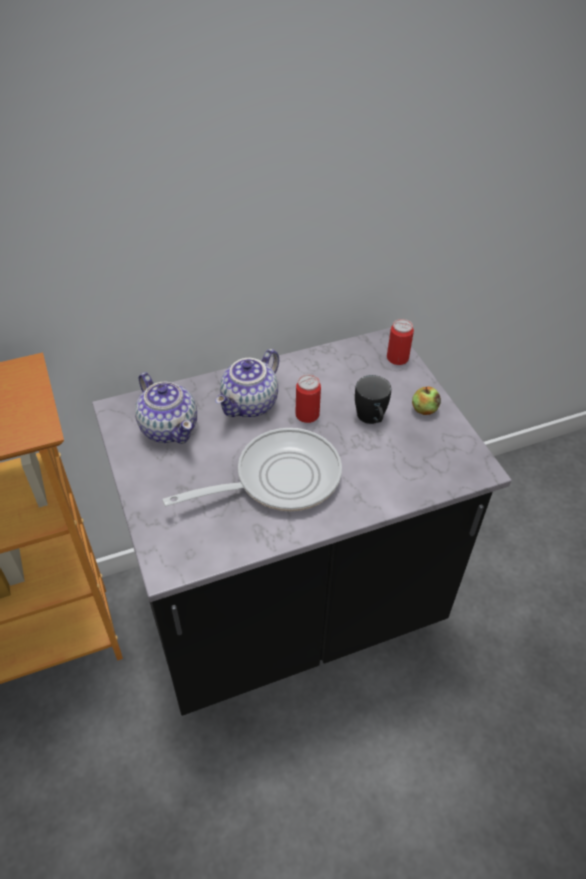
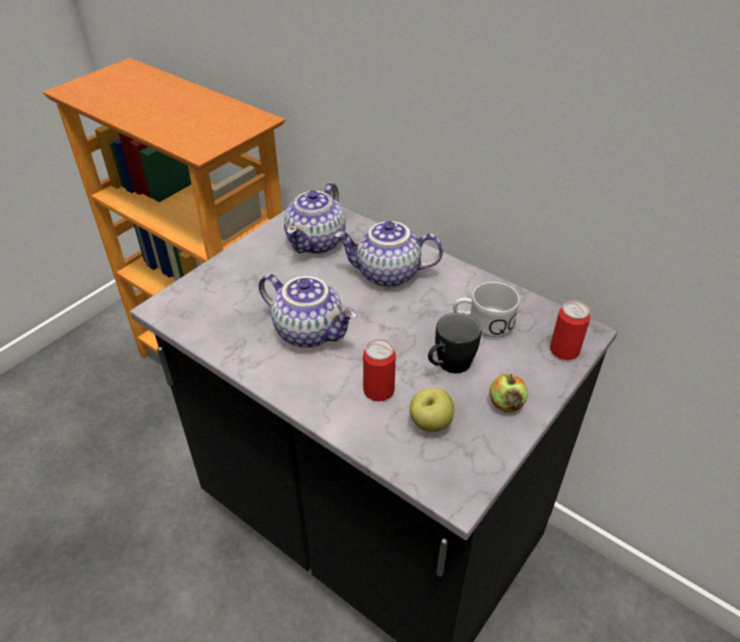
camera: 60 degrees right, 5 degrees down
frying pan [162,428,342,511] -> teapot [259,274,357,348]
can [296,375,321,423] -> can moved to [363,339,396,401]
none -> apple [410,387,454,432]
none -> white mug [453,282,520,338]

